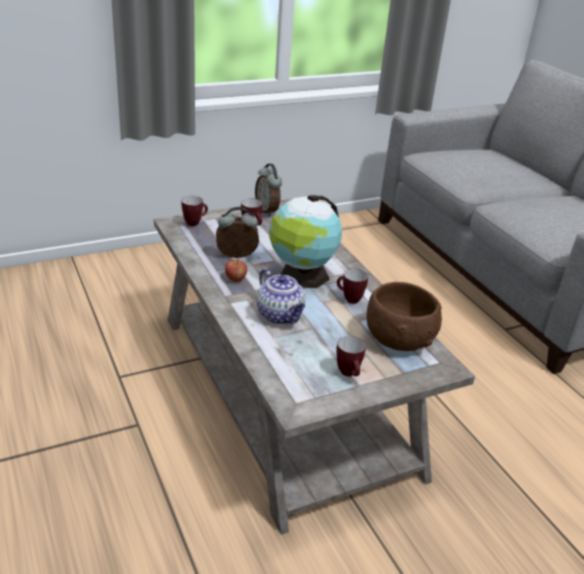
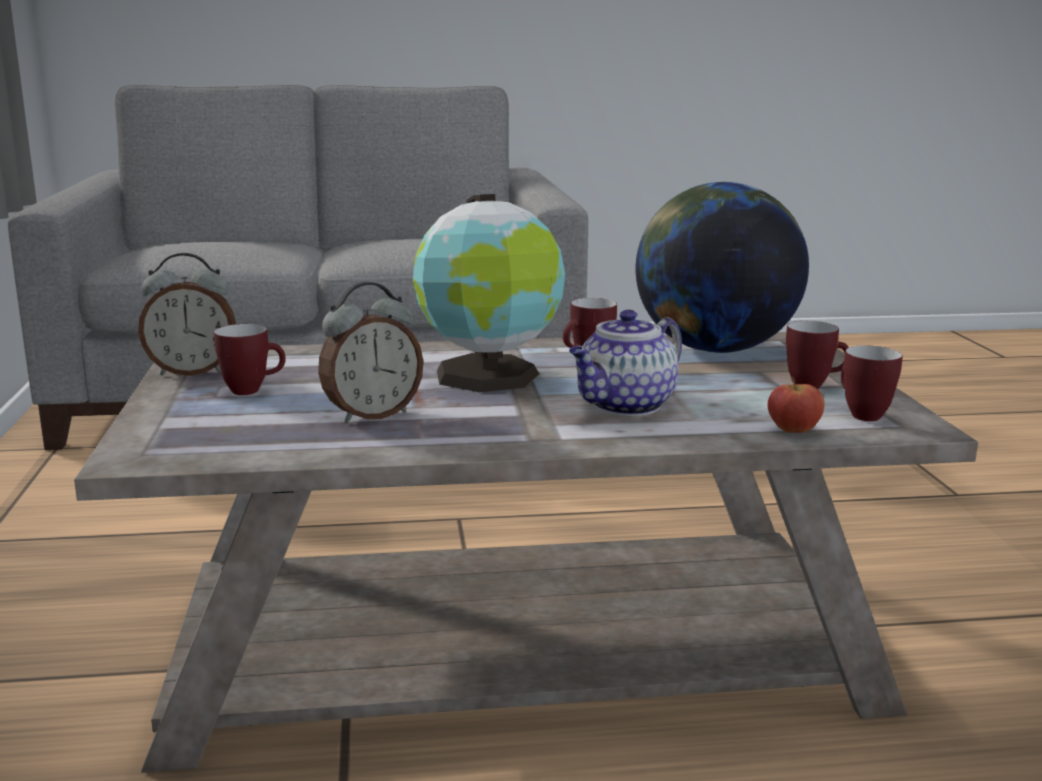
camera: 70 degrees left, 15 degrees down
mug [182,196,208,226] -> mug moved to [841,345,903,421]
alarm clock [216,207,259,258] -> alarm clock turned 135 degrees counterclockwise [318,282,423,423]
apple [225,258,247,282] -> apple moved to [768,376,825,433]
teapot [257,268,305,324] -> teapot turned 150 degrees clockwise [569,310,682,416]
brown bowl [367,282,442,351] -> globe [636,182,809,353]

